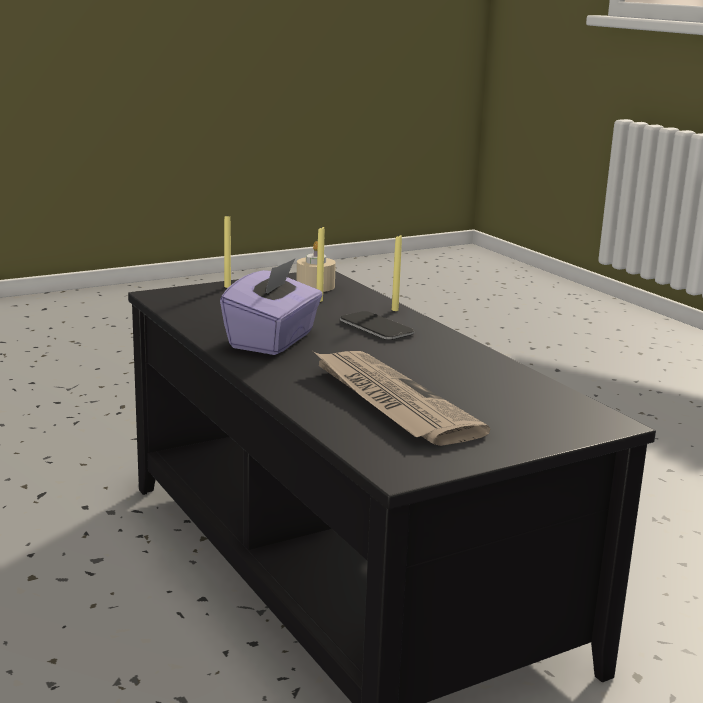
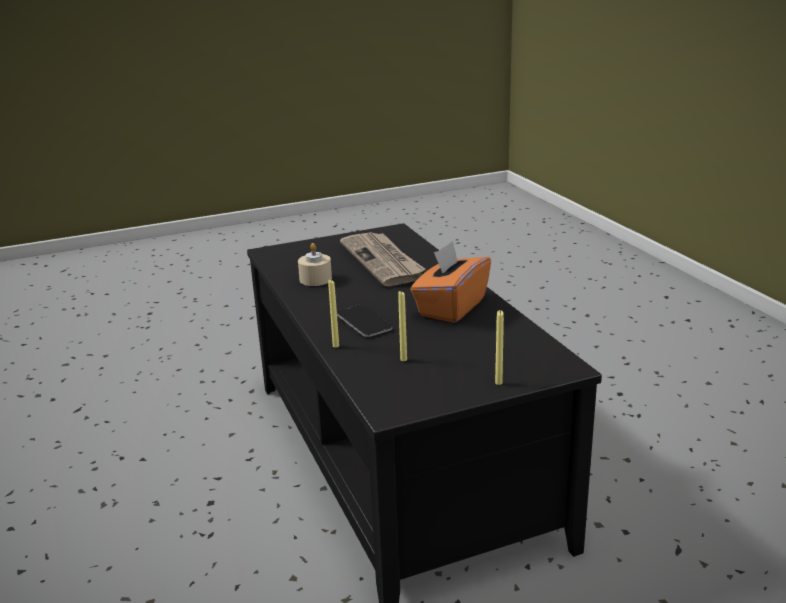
camera: 170 degrees left, 5 degrees up
purple tissue box [220,259,322,355] -> orange tissue box [410,241,491,323]
beige candle [296,241,336,292] -> beige candle moved to [298,243,332,286]

